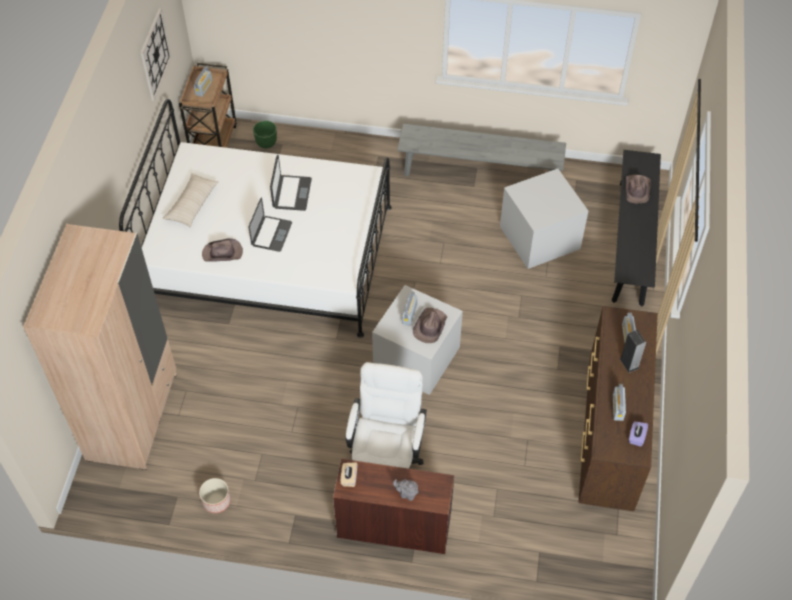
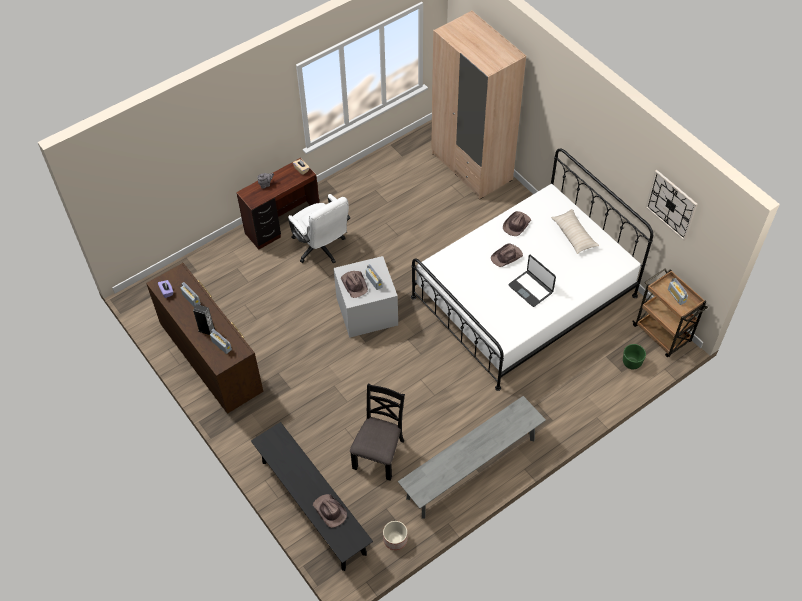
camera: 135 degrees right, 0 degrees up
planter [199,478,231,513] -> planter moved to [383,521,407,550]
laptop [249,197,292,252] -> brown hat [491,243,523,267]
grey storage box [500,169,588,269] -> black chair [350,383,405,481]

